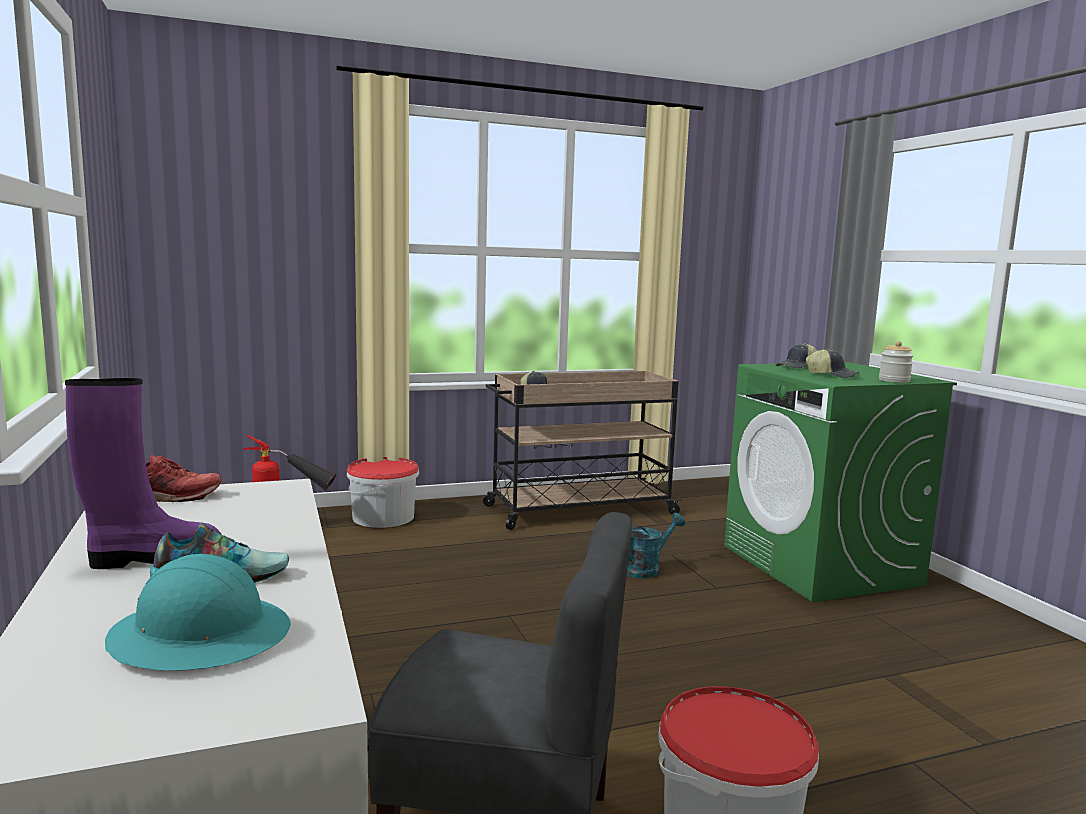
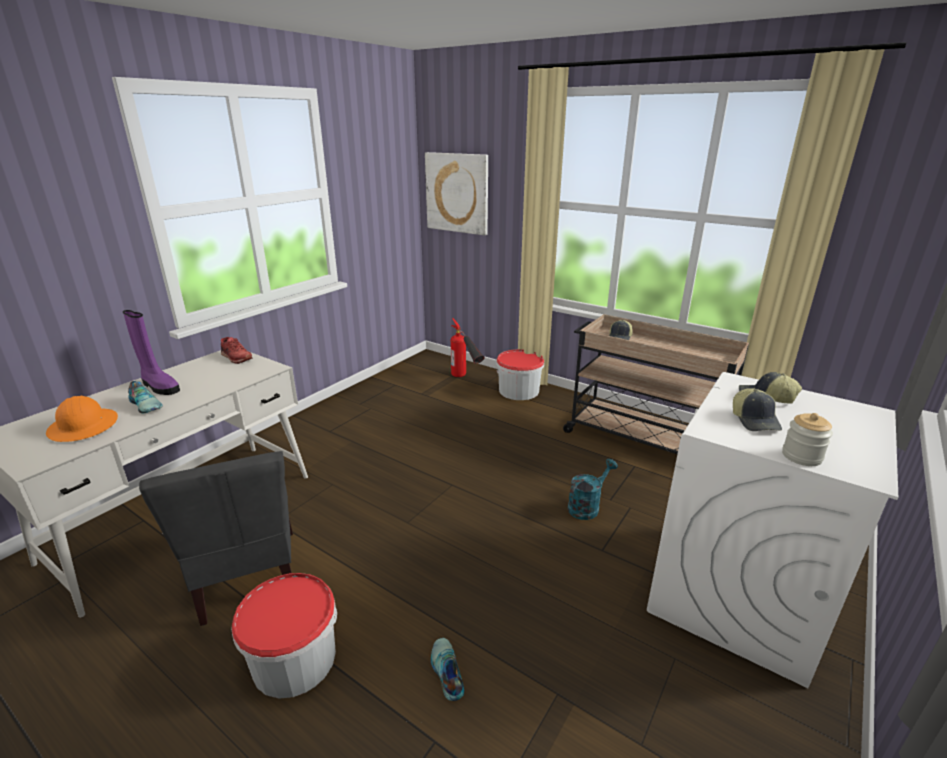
camera: 55 degrees right, 15 degrees up
turquoise hard hat [105,554,291,671] -> orange hard hat [46,396,118,442]
turquoise watering can [627,513,685,579] -> turquoise watering can turned 60 degrees counterclockwise [568,459,618,520]
green washing machine [724,362,957,602] -> white washing machine [647,372,898,688]
none -> picture [425,152,488,235]
none -> shoe [431,638,464,701]

